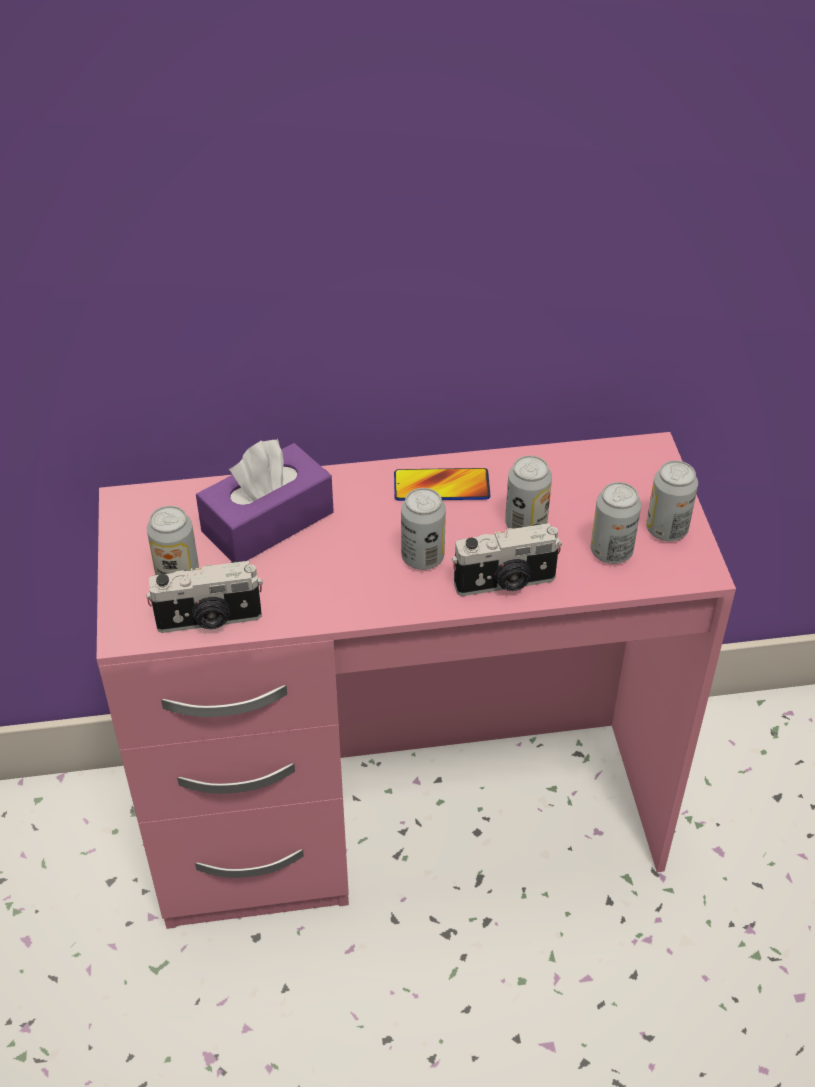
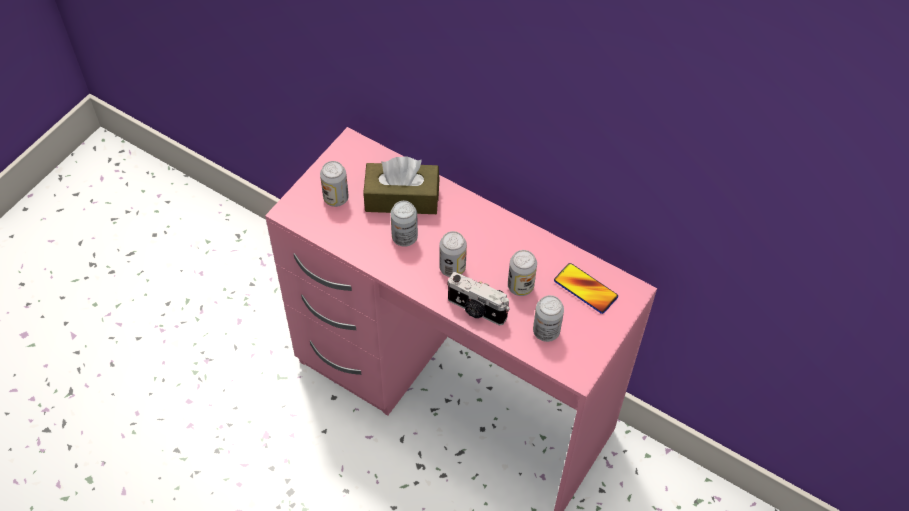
camera: 40 degrees right, 10 degrees up
camera [146,561,263,633] -> none
purple tissue box [196,439,334,562] -> brown tissue box [363,157,440,214]
phone [394,468,490,501] -> phone moved to [554,263,618,314]
can [646,461,698,541] -> can moved to [391,201,418,247]

